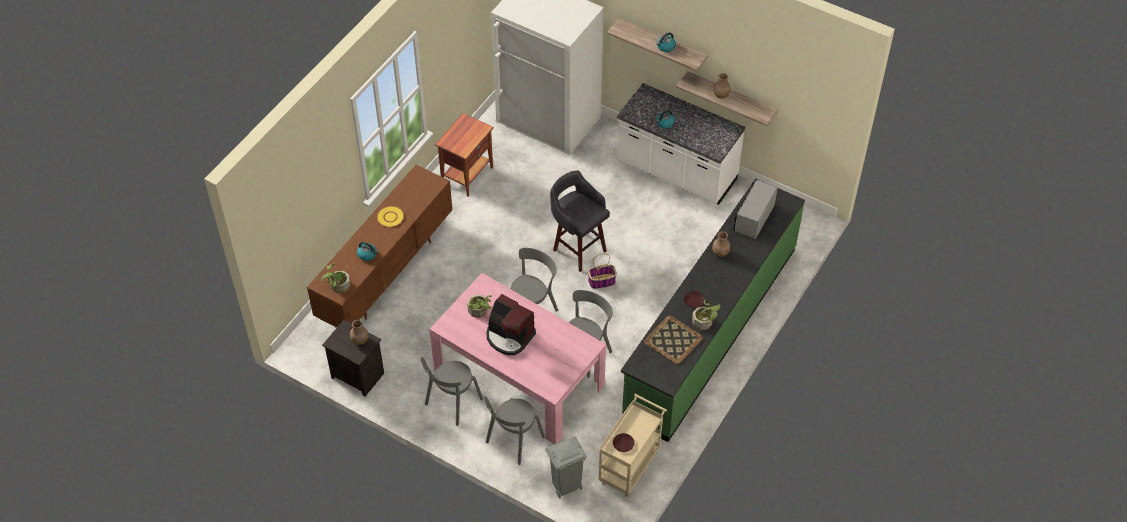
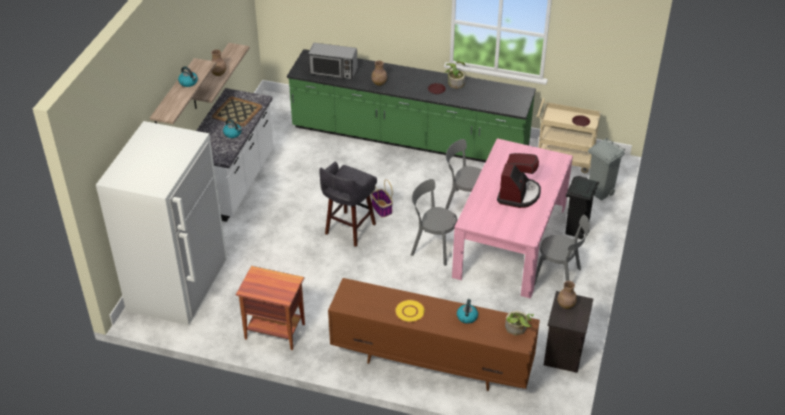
camera: 105 degrees left, 10 degrees down
potted plant [467,295,492,318] -> none
grey chair [484,396,545,465] -> black trash can [565,176,599,239]
tray [644,316,703,364] -> tray moved to [212,97,262,127]

